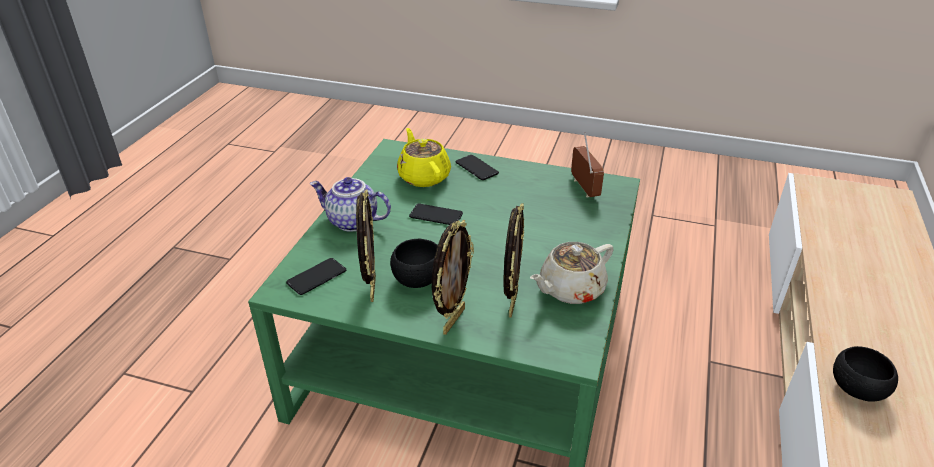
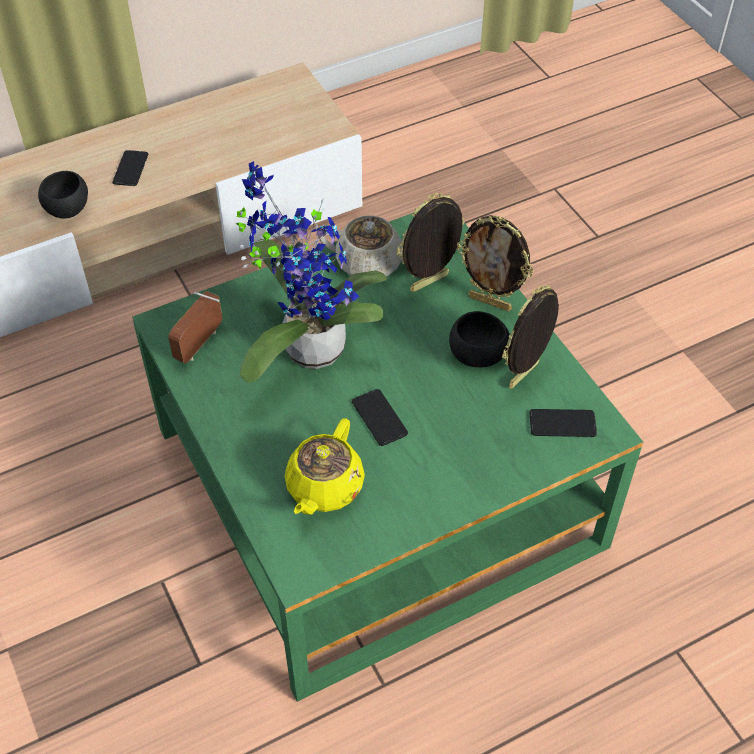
camera: 135 degrees left, 15 degrees up
teapot [310,177,391,232] -> none
picture frame [432,220,474,335] -> picture frame turned 135 degrees counterclockwise [457,215,534,311]
phone [455,155,499,180] -> phone moved to [112,150,149,186]
black bowl [833,346,898,402] -> black bowl moved to [38,171,88,219]
none -> potted plant [236,161,387,383]

